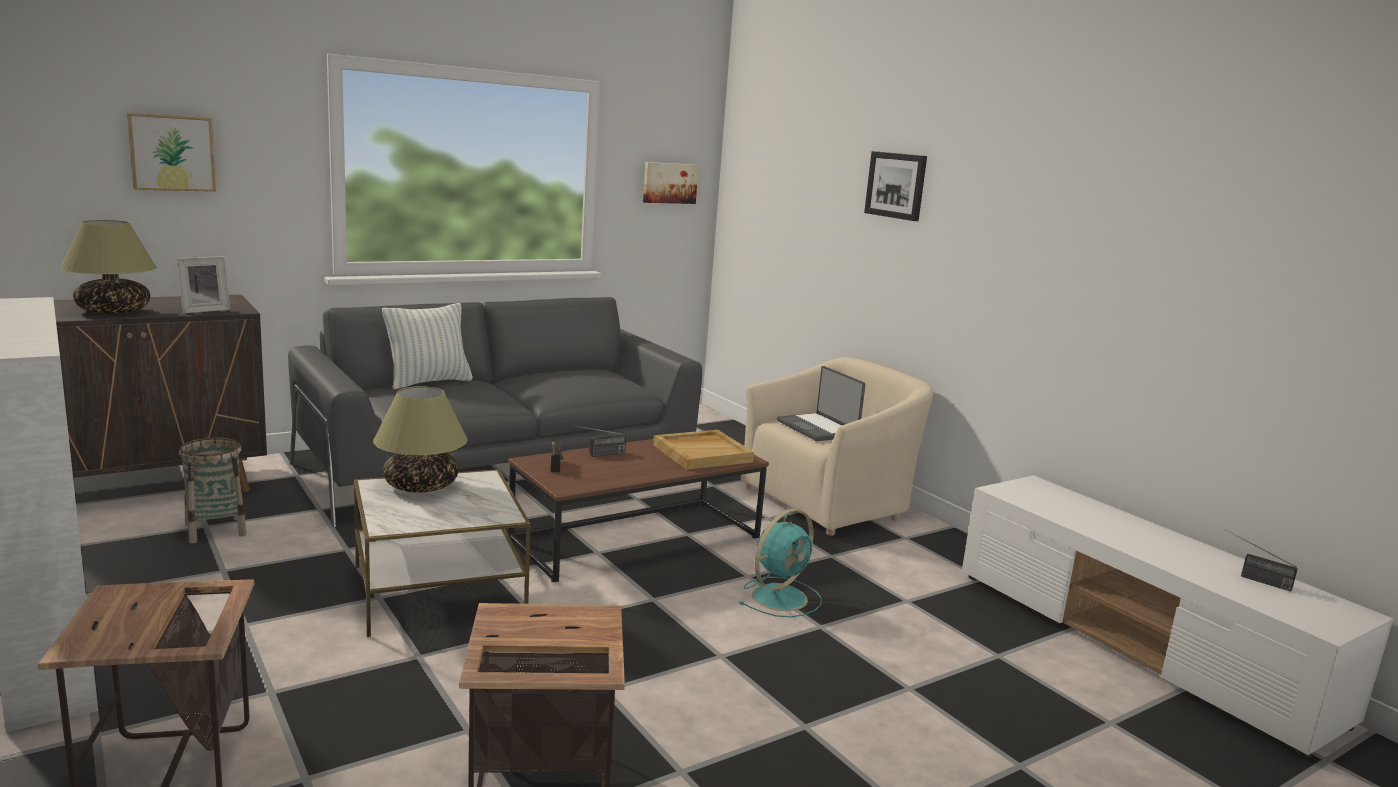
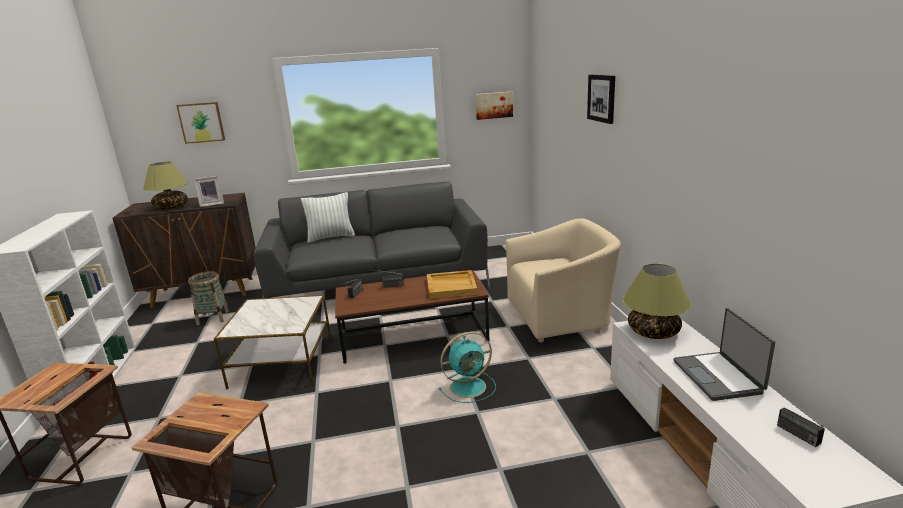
camera: 25 degrees right, 5 degrees up
table lamp [373,386,468,492] -> table lamp moved to [623,264,691,339]
laptop [777,366,866,441] -> laptop moved to [673,308,775,401]

